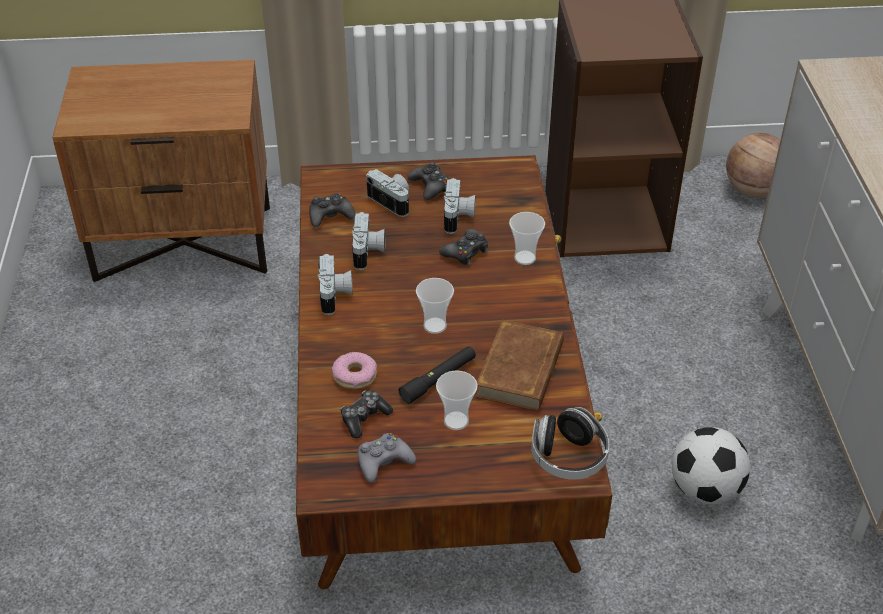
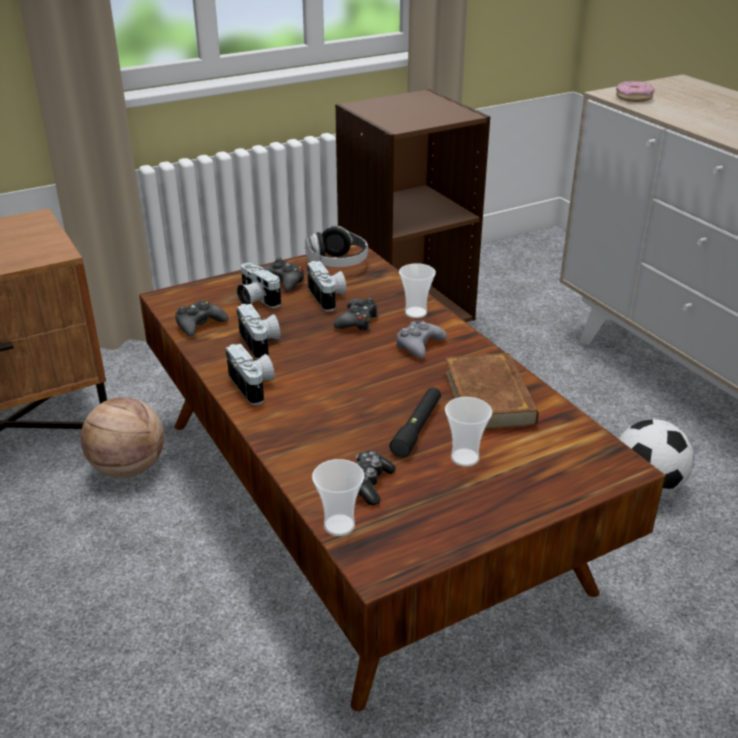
camera: 25 degrees left, 10 degrees down
donut [332,352,377,389] -> donut moved to [616,81,655,102]
grey game controller [358,433,416,483] -> grey game controller moved to [396,320,447,359]
camera [366,169,409,217] -> camera turned 150 degrees counterclockwise [237,263,281,308]
cup [416,278,454,334] -> cup moved to [312,459,364,536]
headphones [531,407,609,480] -> headphones moved to [305,226,368,267]
basketball [726,133,781,198] -> basketball moved to [81,397,164,478]

